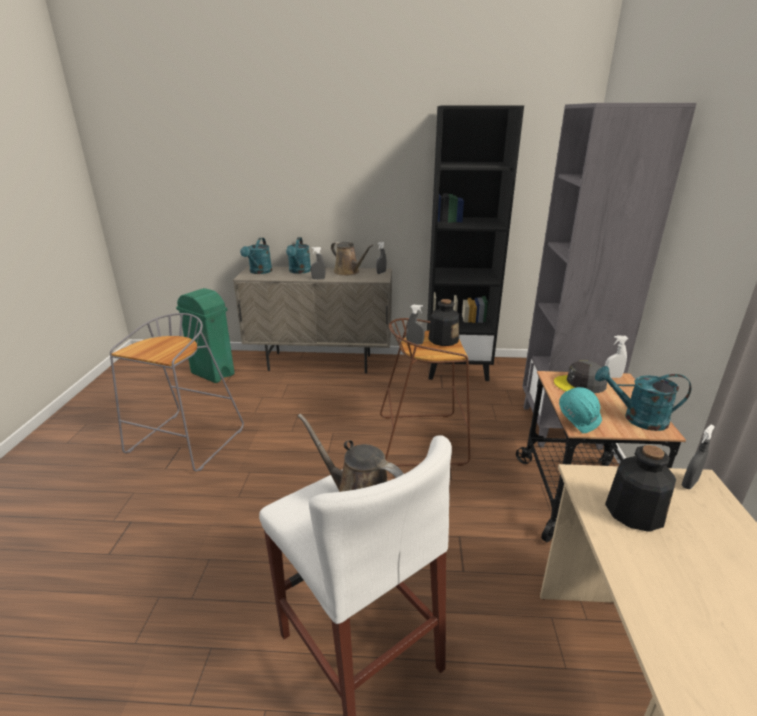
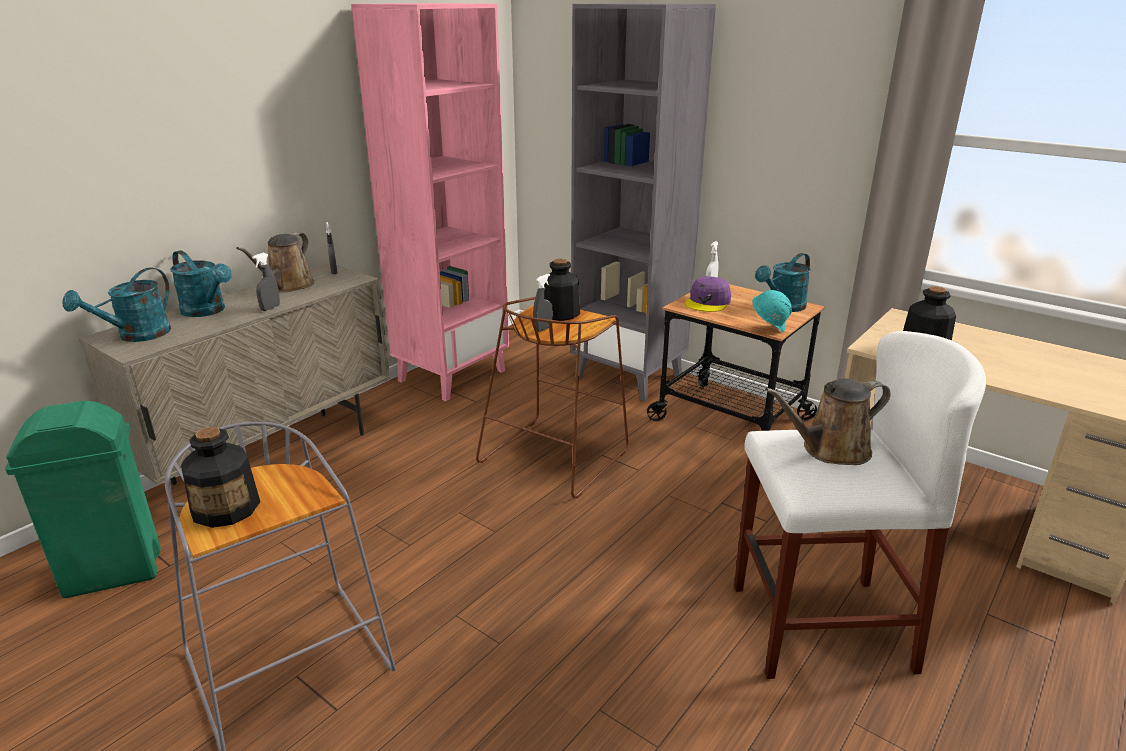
camera: 55 degrees left, 0 degrees up
turquoise watering can [240,238,272,274] -> turquoise watering can turned 75 degrees clockwise [63,267,171,342]
brown watering can [331,242,373,276] -> brown watering can turned 120 degrees clockwise [236,233,315,292]
black bookcase [427,105,524,381] -> pink bookcase [351,3,509,401]
grey cap [554,360,607,393] -> purple cap [685,276,731,312]
grey spray bottle [682,425,715,489] -> none
none -> bottle [181,427,260,528]

